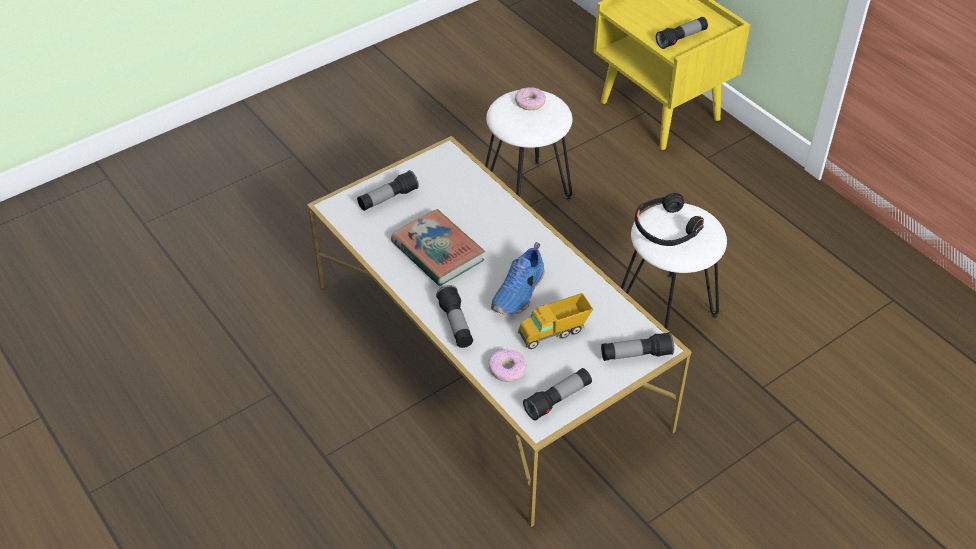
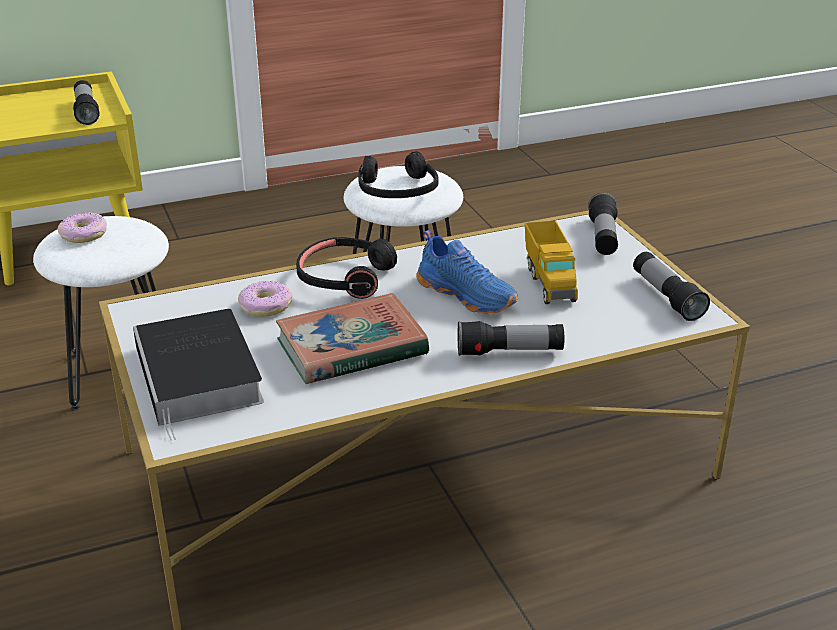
camera: 75 degrees left, 15 degrees down
flashlight [357,170,419,211] -> book [133,309,264,441]
donut [488,349,526,382] -> donut moved to [238,281,293,317]
none -> black headphones [296,237,397,299]

